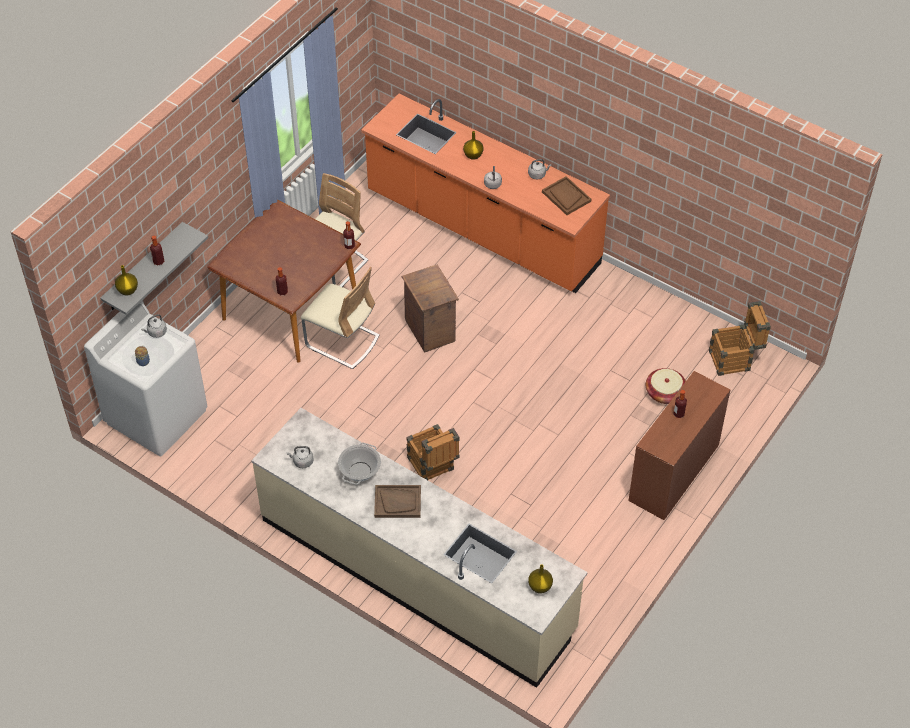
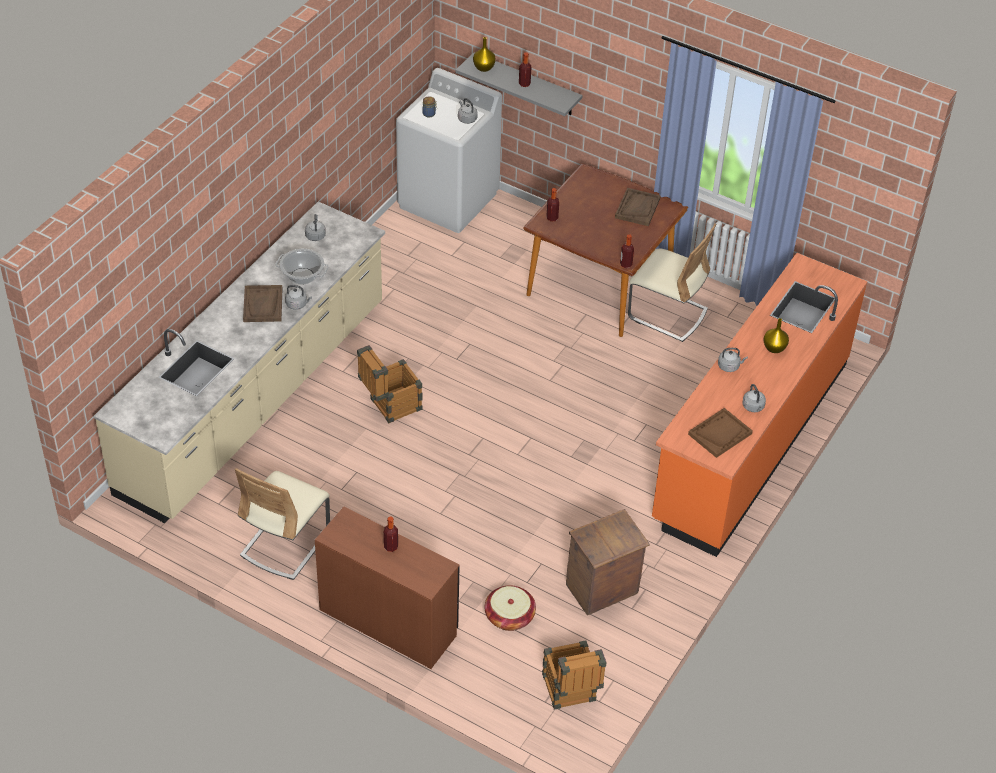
camera: 85 degrees right, 5 degrees down
beige chair [301,266,380,369] -> beige chair moved to [235,468,330,580]
crate [401,265,459,352] -> crate moved to [566,509,650,615]
yellow vase [528,564,553,594] -> none
none -> grey kettle [285,285,312,310]
none -> brown tray [615,188,661,226]

